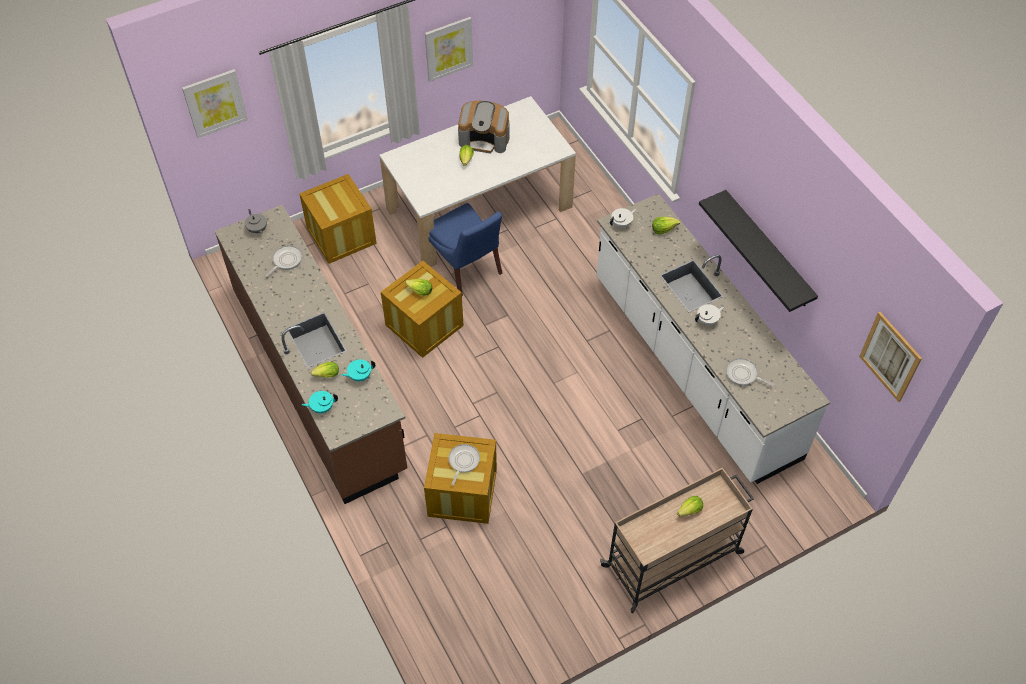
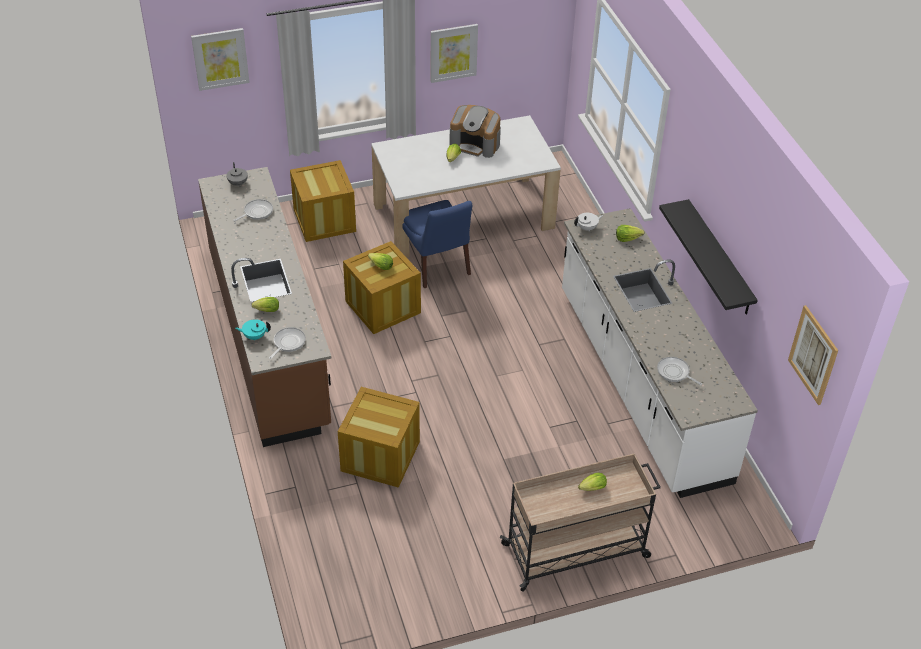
camera: 10 degrees right, 10 degrees down
turquoise teapot [341,359,375,381] -> none
frying pan [448,444,480,486] -> frying pan moved to [269,327,306,359]
white teapot [695,304,724,326] -> none

